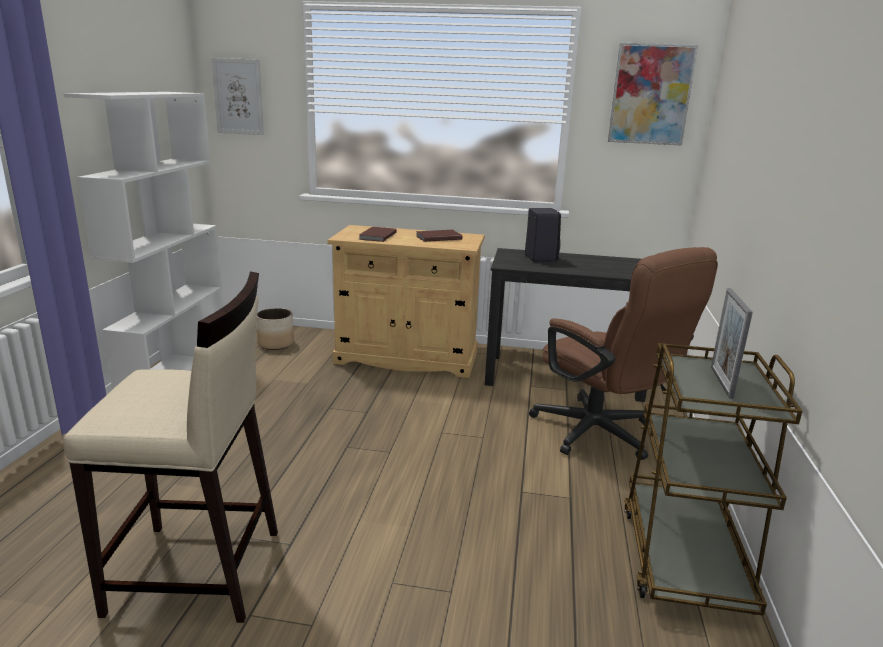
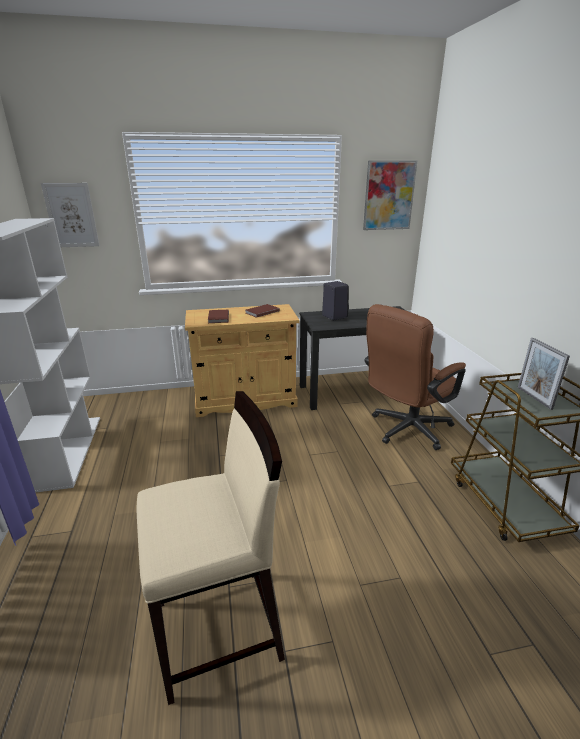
camera: 20 degrees left, 5 degrees up
planter [256,308,294,350] -> none
brown office chair [529,247,718,460] -> brown office chair turned 105 degrees clockwise [365,304,466,450]

